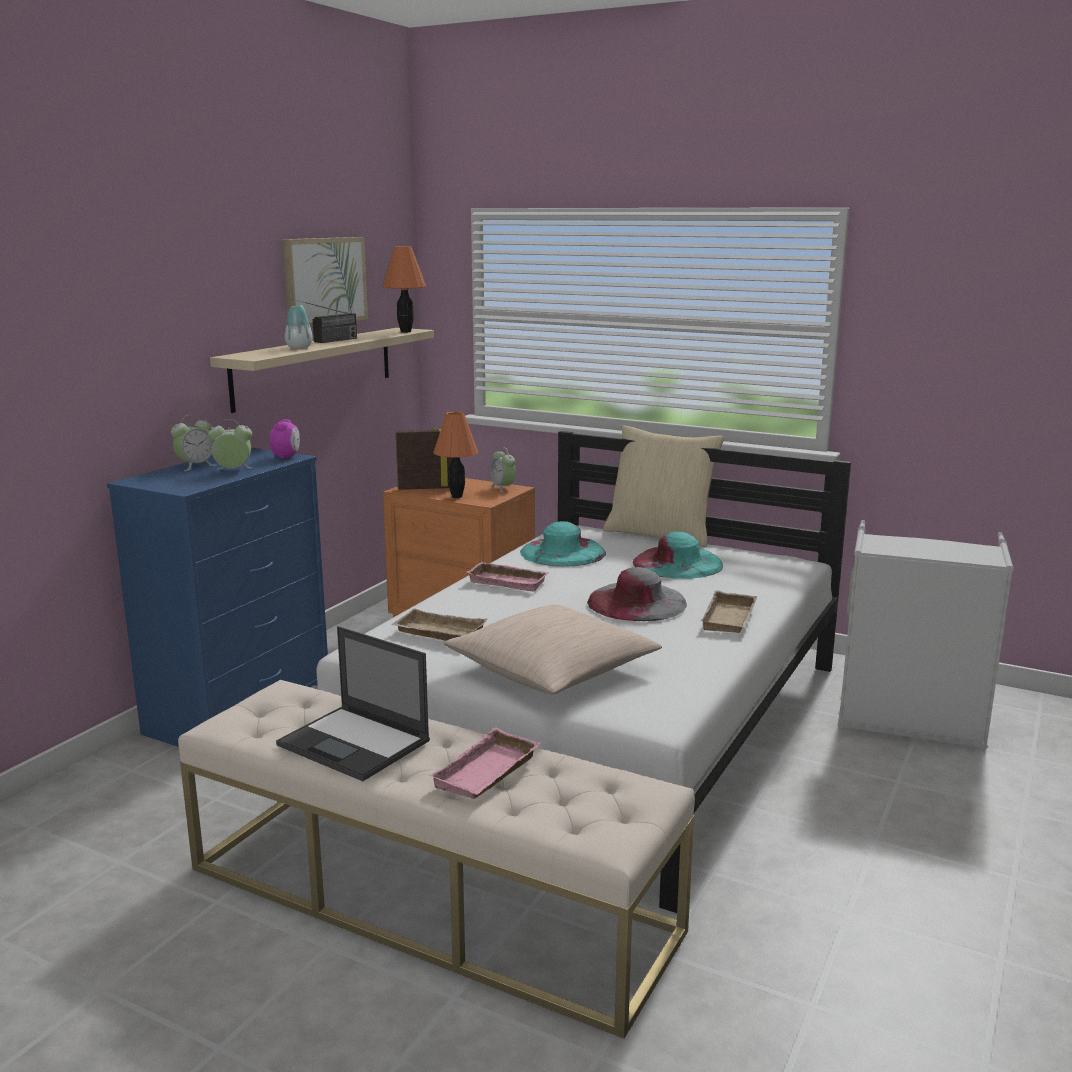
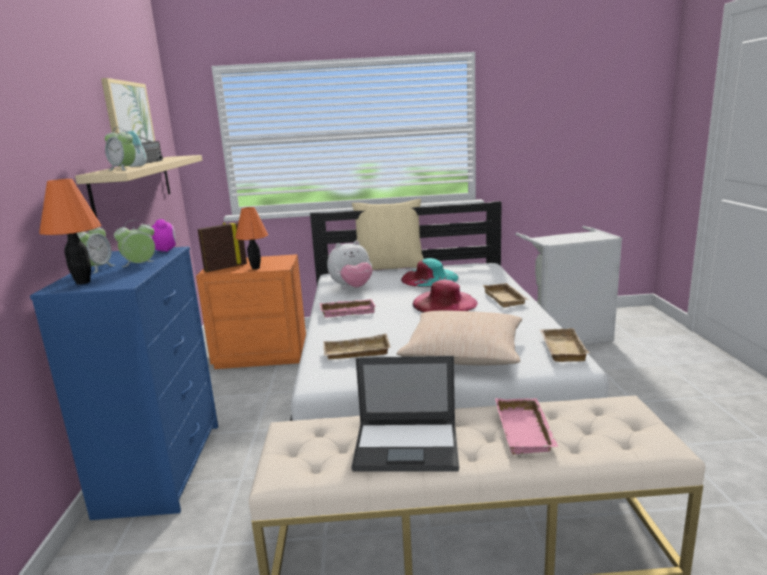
camera: 30 degrees left, 0 degrees up
orange table lamp [382,246,426,332] -> orange table lamp moved to [39,179,101,285]
alarm clock [490,448,516,492] -> alarm clock moved to [105,127,136,171]
turquoise hat [520,521,606,567] -> plush toy [327,241,373,288]
grey hat [587,567,687,621] -> pink hat [413,280,478,313]
none -> beige tray [540,328,590,362]

